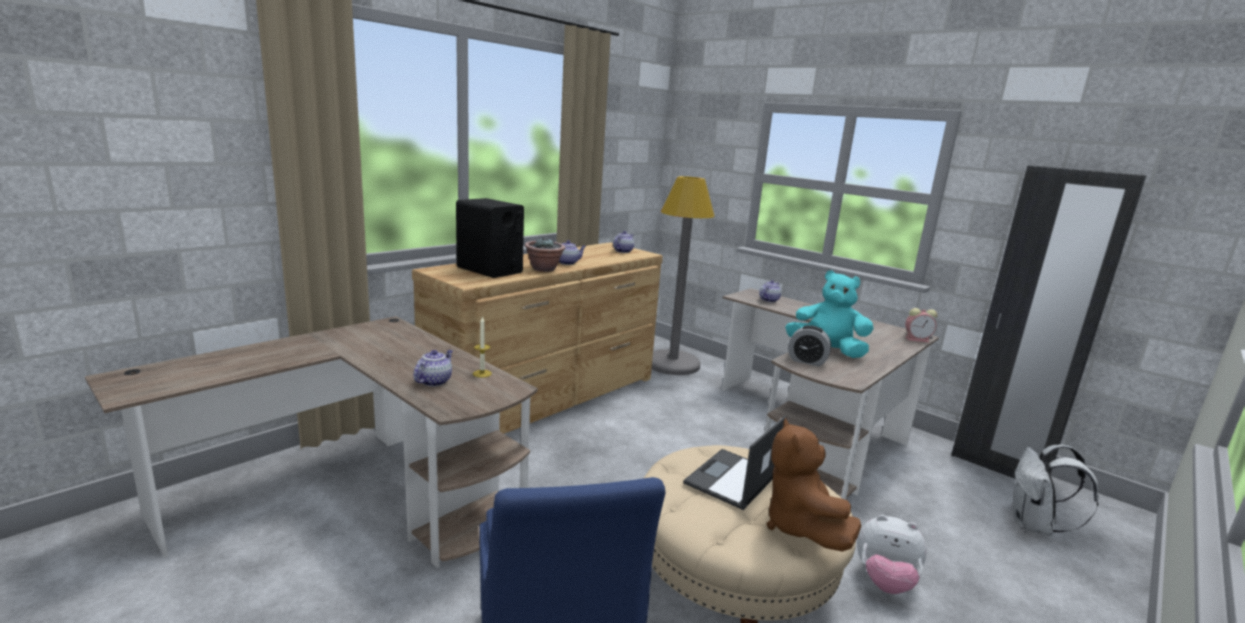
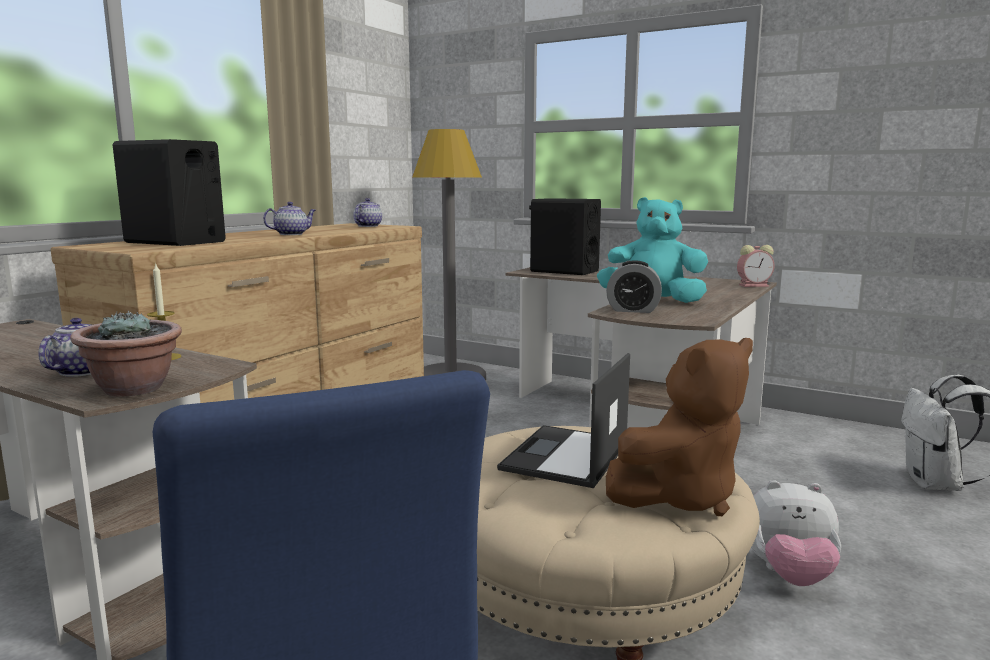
camera: 10 degrees left, 5 degrees down
potted plant [525,237,565,272] -> potted plant moved to [70,310,182,396]
teapot [759,280,781,302] -> black speaker [529,198,601,275]
brown plush toy [767,418,861,551] -> brown plush toy turned 105 degrees counterclockwise [606,338,753,516]
black wardrobe [951,166,1147,479] -> none

